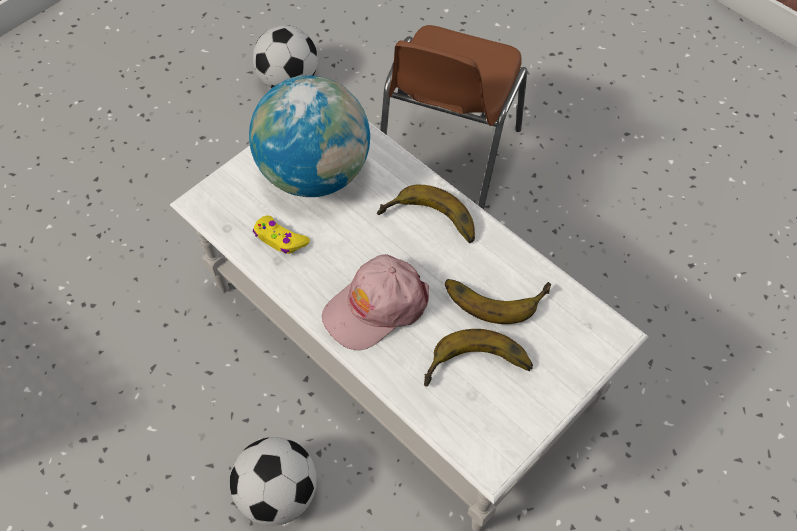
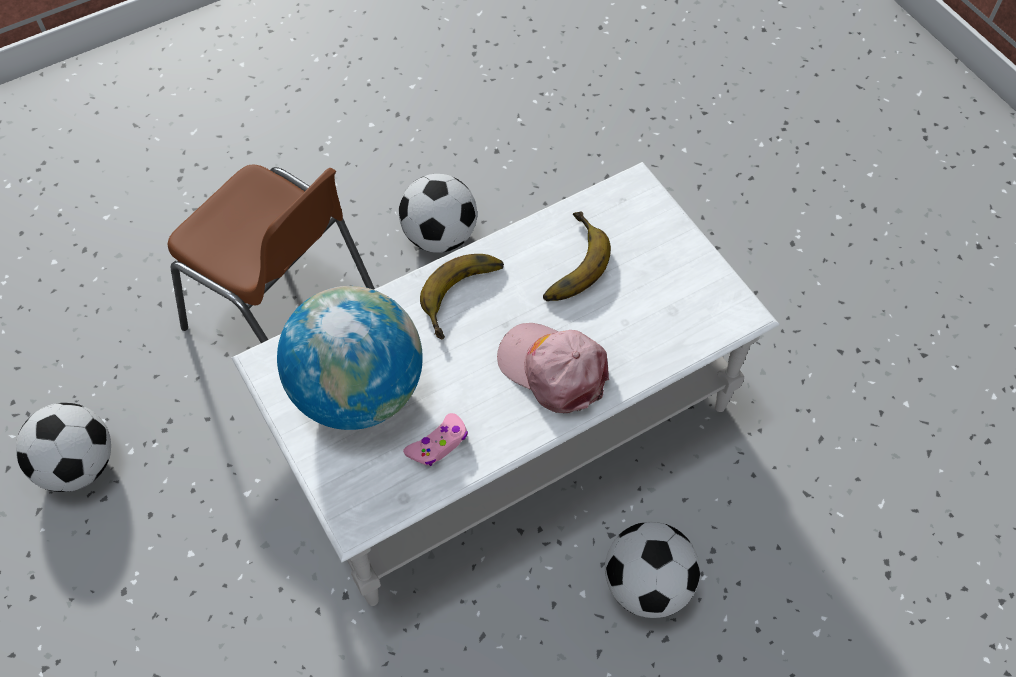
camera: 75 degrees left, 0 degrees up
yellow game controller [253,215,310,254] -> pink game controller [403,413,468,466]
pink cap [322,254,429,351] -> pink cap turned 150 degrees clockwise [497,323,609,413]
banana [424,329,533,387] -> none
none -> football [399,174,477,253]

